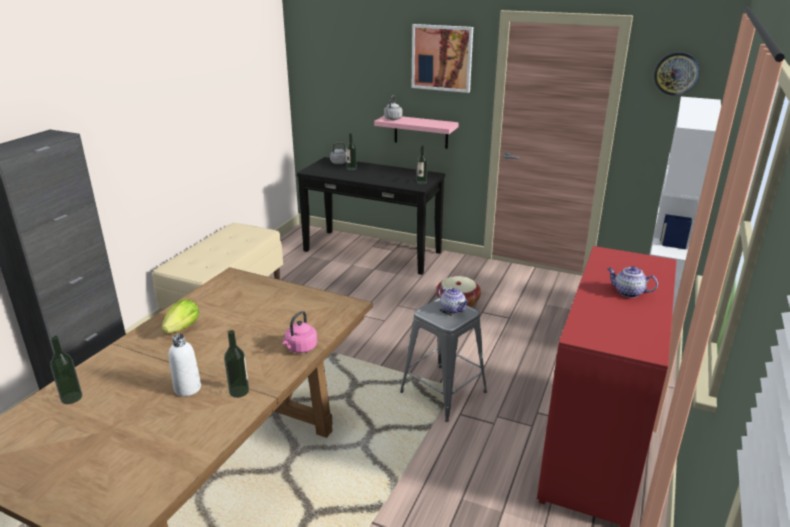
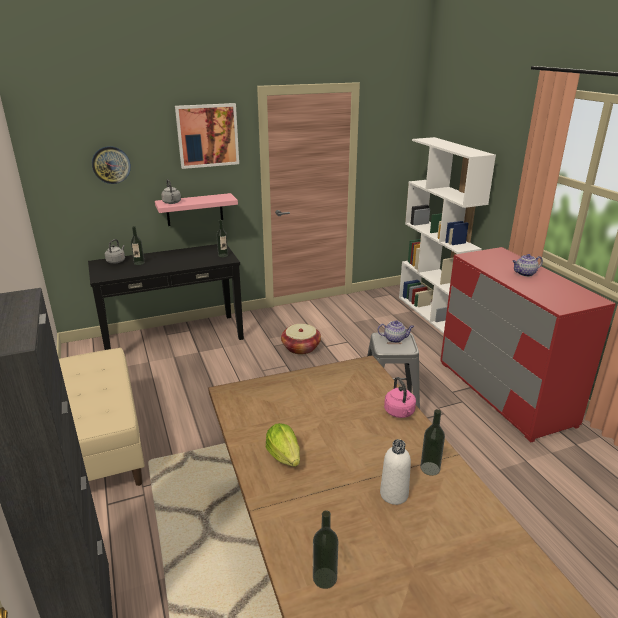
camera: 45 degrees left, 0 degrees up
wall clock [654,52,700,96] -> wall clock moved to [92,146,131,184]

